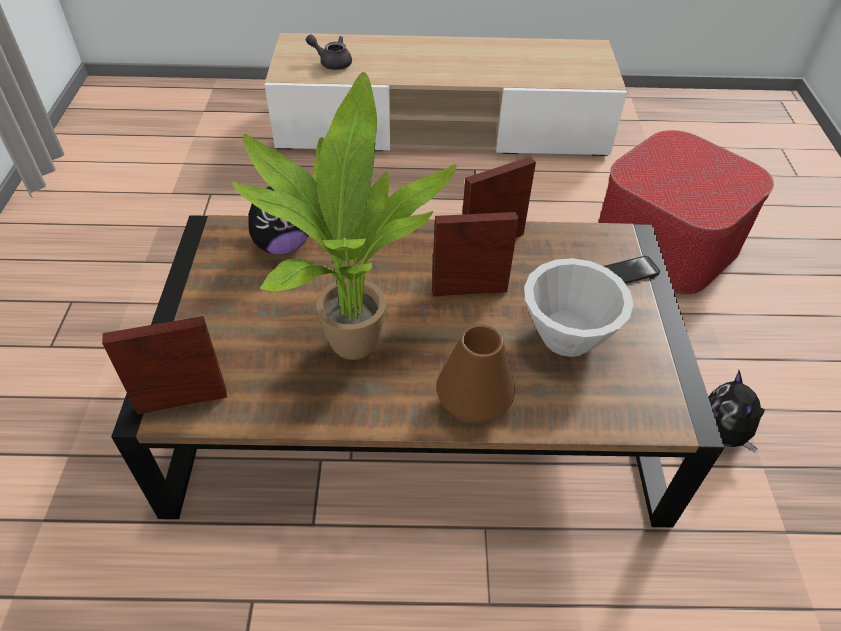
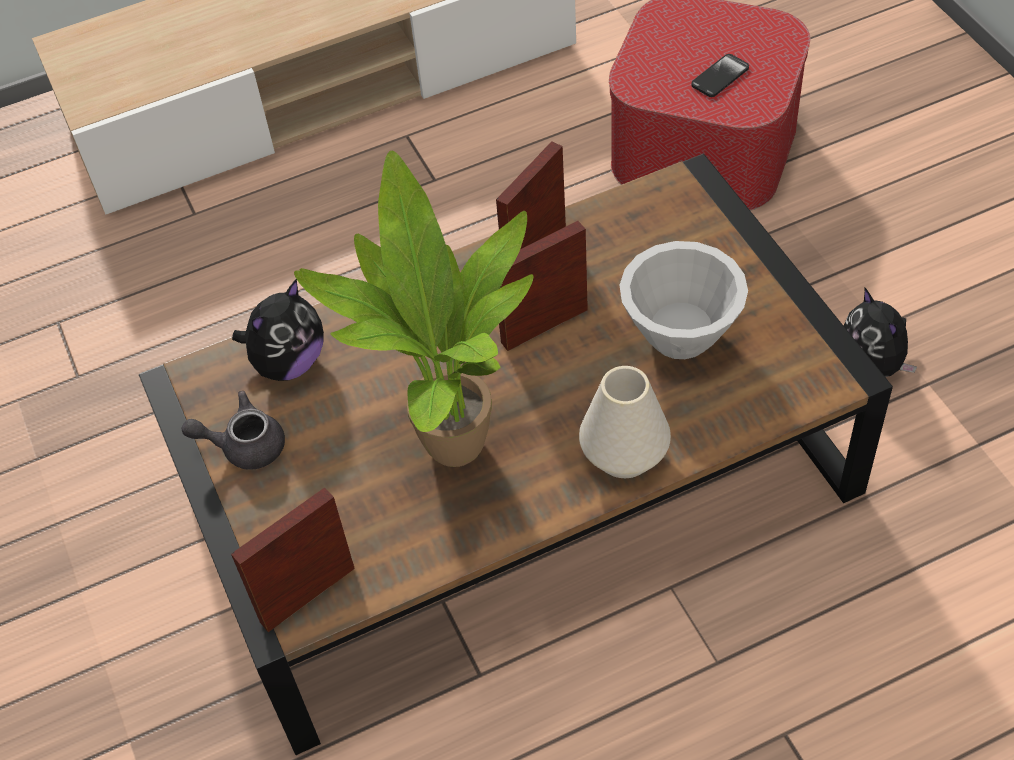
camera: 20 degrees left, 5 degrees up
grey teapot [306,34,352,70] -> grey teapot moved to [182,391,285,470]
brown vase [437,324,515,425] -> white vase [579,366,671,478]
phone [604,256,660,284] -> phone moved to [691,54,749,97]

